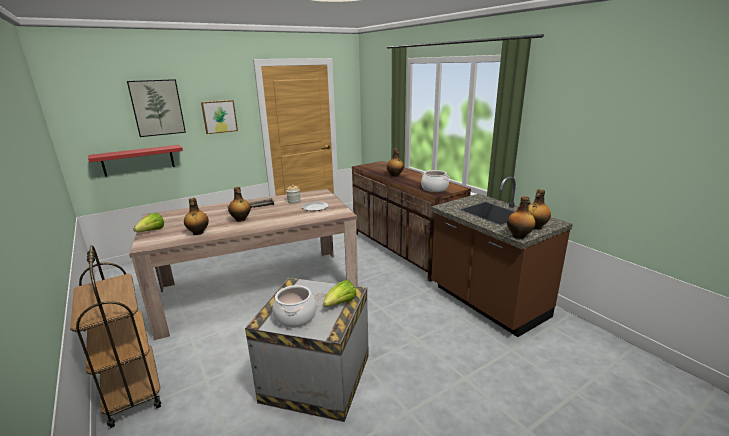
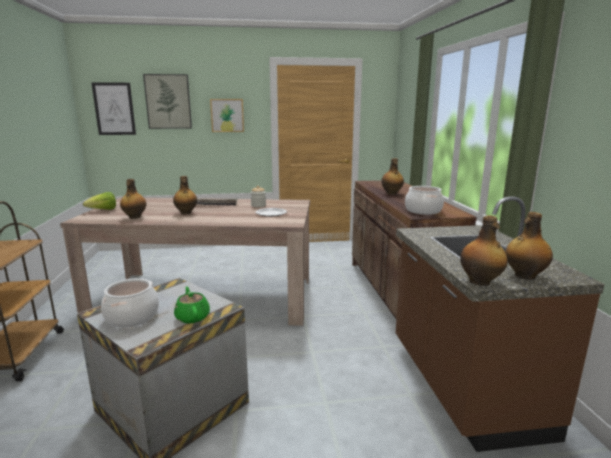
camera: 25 degrees right, 5 degrees down
red shelf [88,145,183,177] -> none
lettuce [323,280,356,307] -> green teapot [174,286,210,324]
none -> picture [91,82,136,135]

